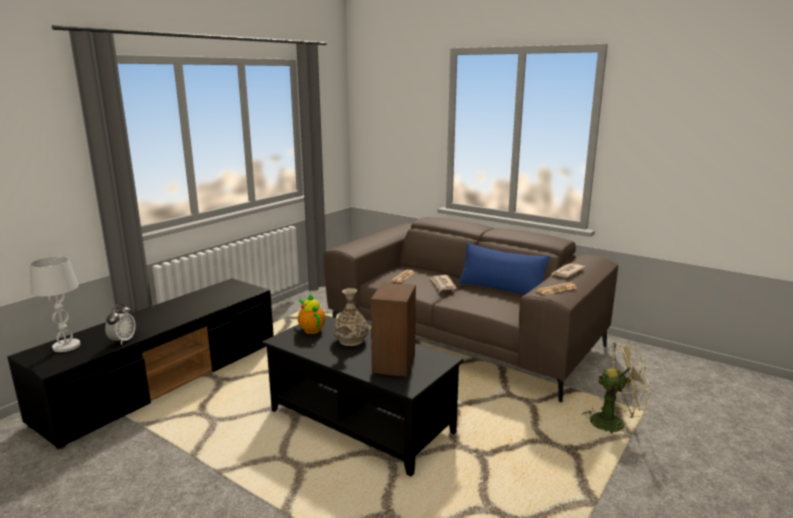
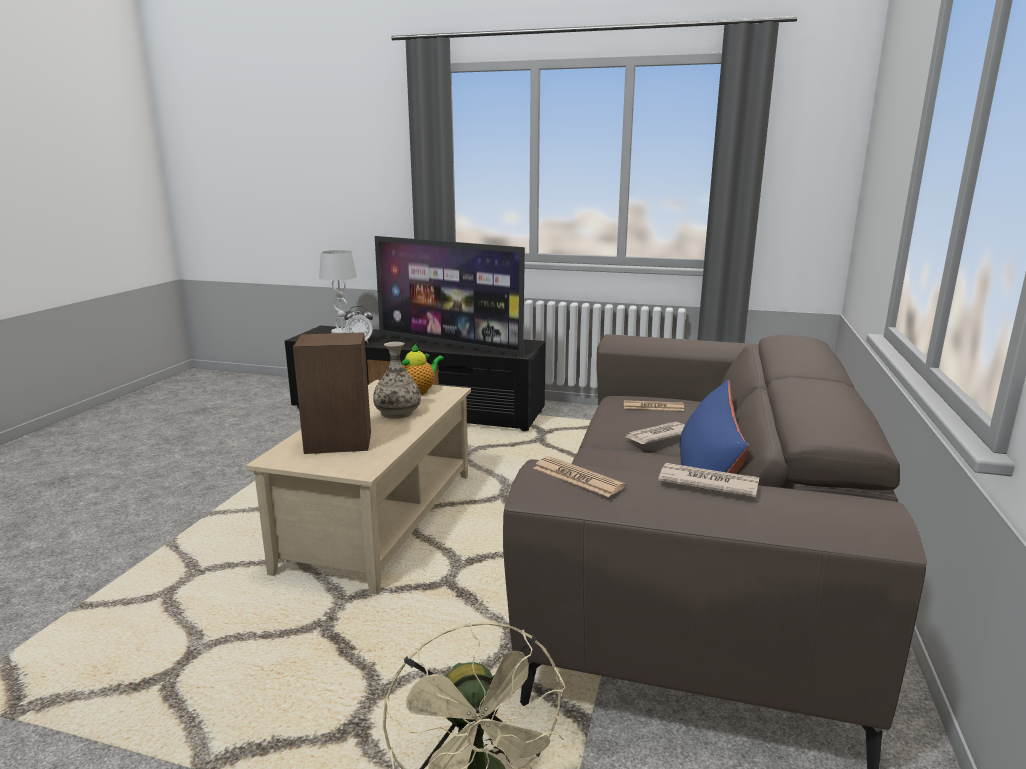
camera: 70 degrees right, 0 degrees up
black coffee table [262,315,463,476] -> beige coffee table [246,380,471,594]
none -> television [375,236,525,356]

